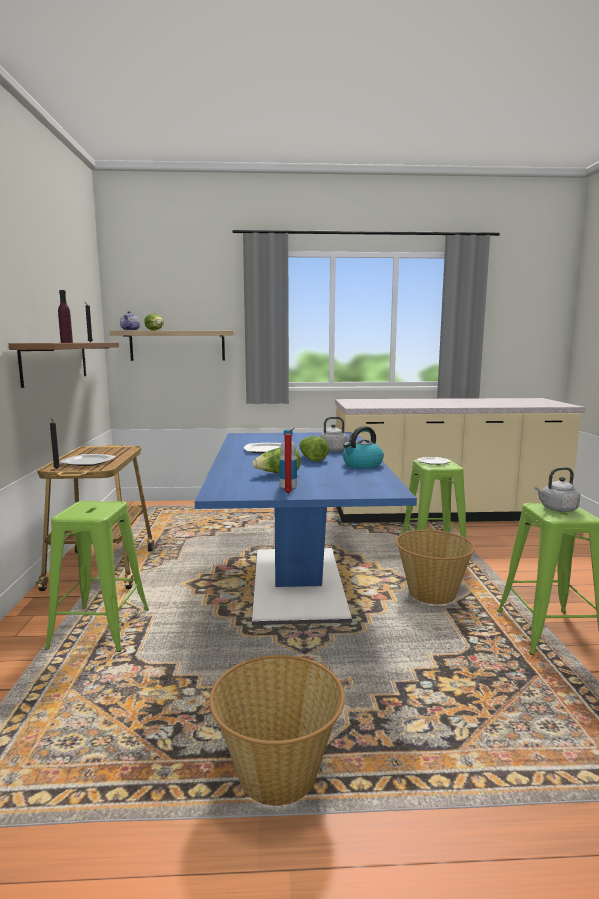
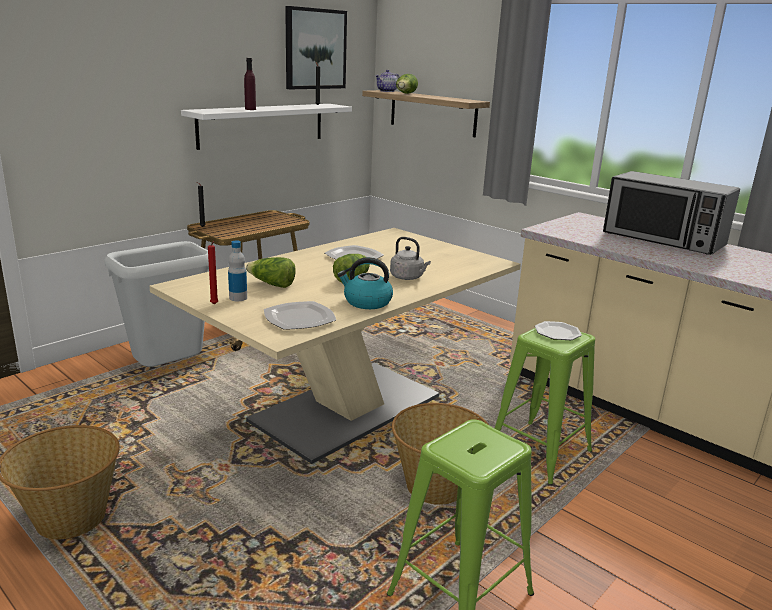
camera: 45 degrees right, 10 degrees up
brown shelf [9,343,119,388] -> white shelf [181,104,352,150]
green stool [45,501,149,652] -> grey trash can [104,241,209,367]
plate [59,454,116,466] -> plate moved to [264,301,336,330]
blue dining table [195,432,417,625] -> beige dining table [150,228,521,464]
grey kettle [535,467,580,512] -> none
none -> picture [285,6,347,89]
none -> microwave [603,171,740,255]

